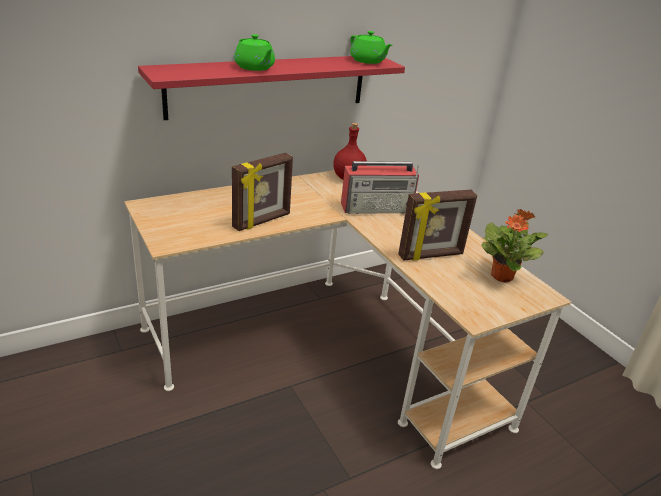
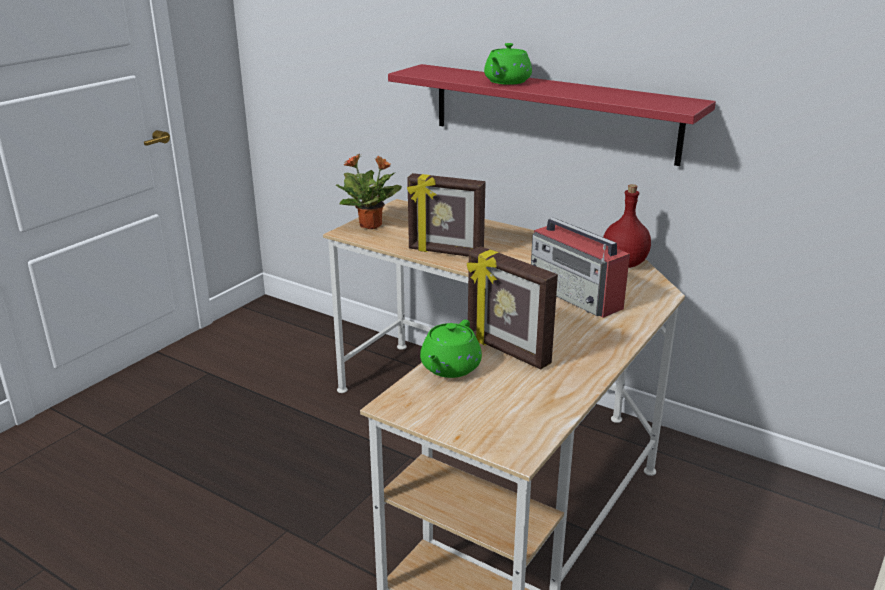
camera: 65 degrees right, 5 degrees down
green teapot [350,31,392,64] -> green teapot moved to [420,320,482,378]
potted plant [481,209,548,283] -> potted plant moved to [336,153,402,229]

